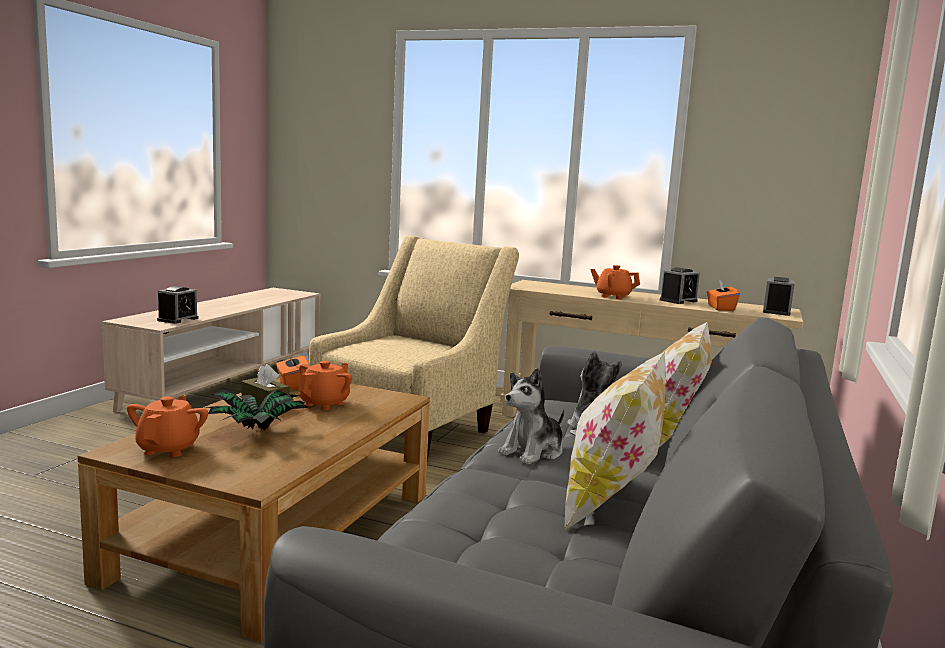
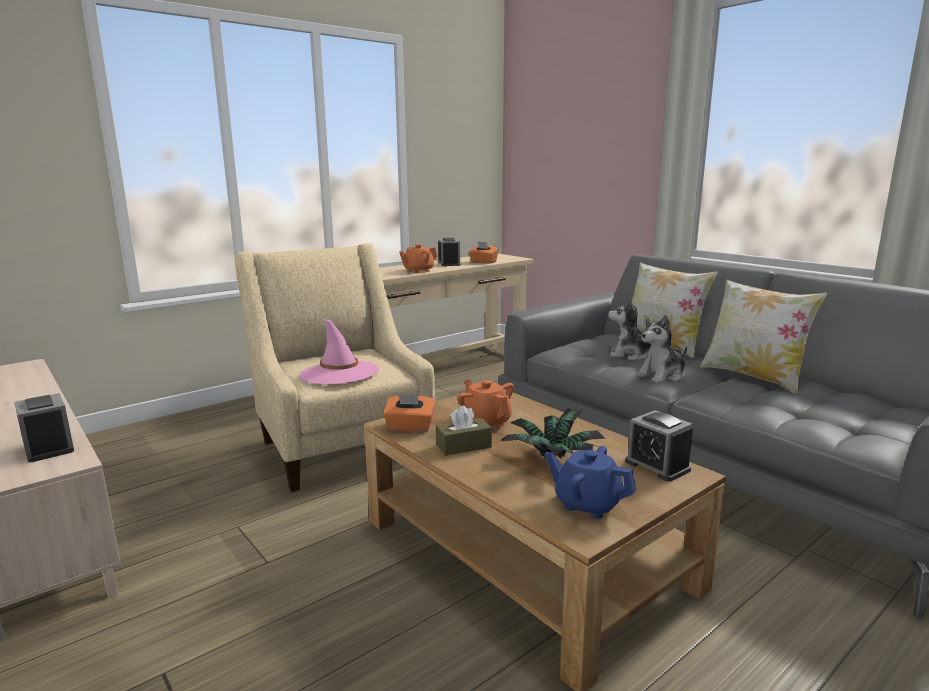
camera: 60 degrees left, 5 degrees up
orange teapot [127,395,208,457] -> blue teapot [545,446,636,519]
plush toy [498,368,564,465] -> plush toy turned 75 degrees clockwise [636,315,687,383]
alarm clock [763,277,795,316] -> alarm clock moved to [625,410,693,482]
none -> pink hat [299,318,379,385]

